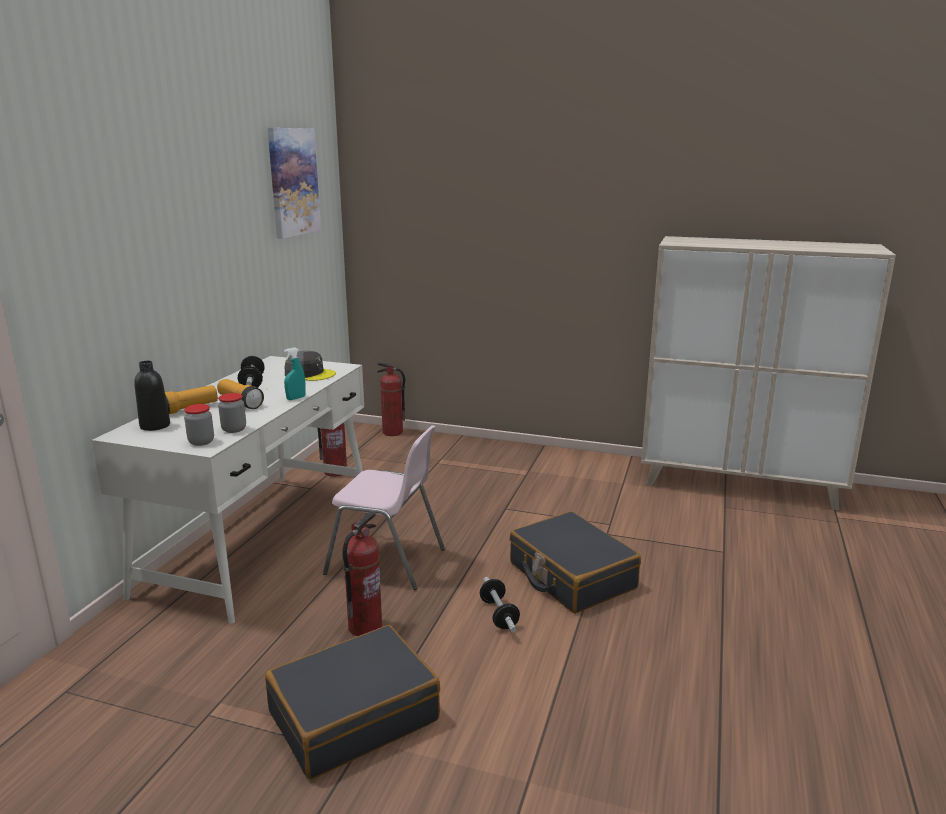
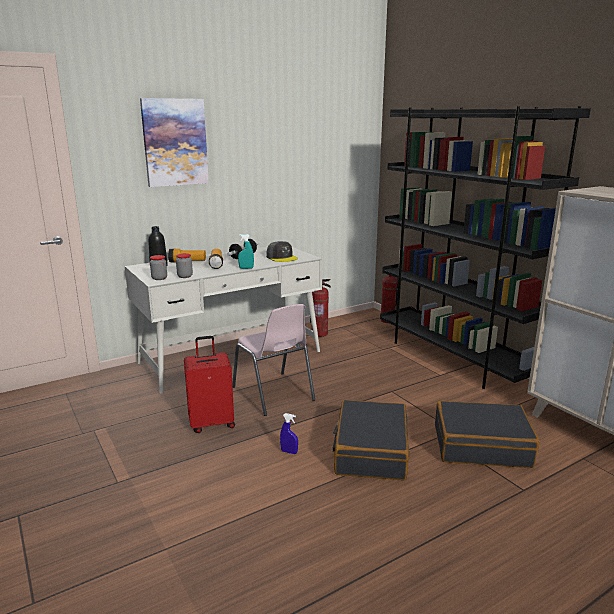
camera: 40 degrees right, 0 degrees up
black suitcase [265,625,440,780] -> black suitcase moved to [435,401,539,468]
picture [267,128,321,239] -> picture moved to [140,98,209,187]
fire extinguisher [343,511,382,636] -> red suitcase [184,336,235,433]
dumbbell [480,577,520,633] -> blue spray bottle [280,413,298,454]
none -> black bookcase [380,106,591,389]

